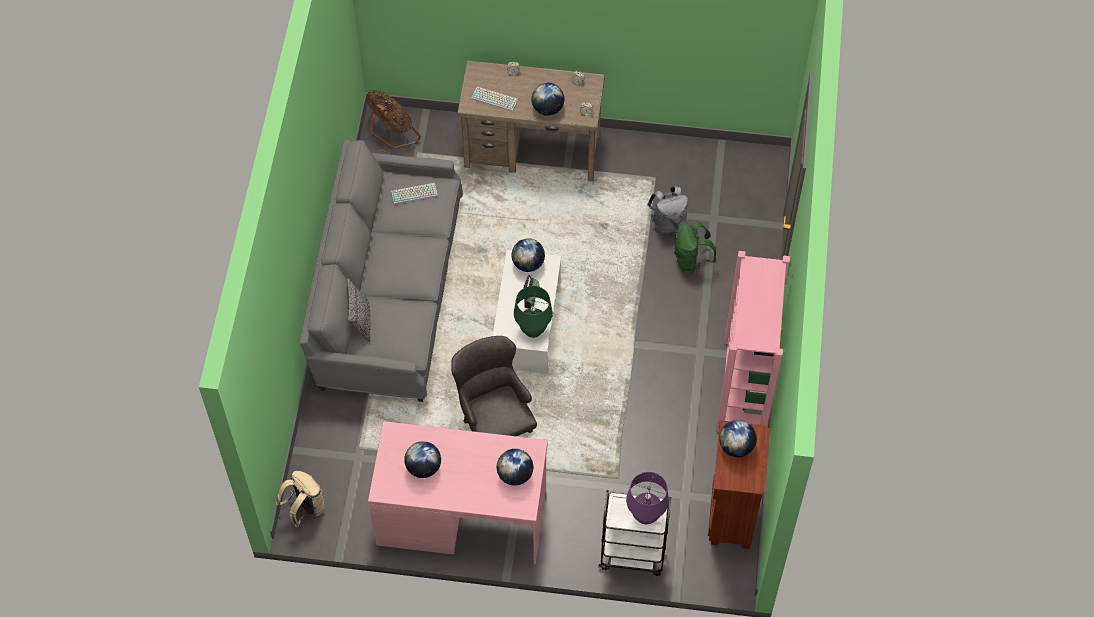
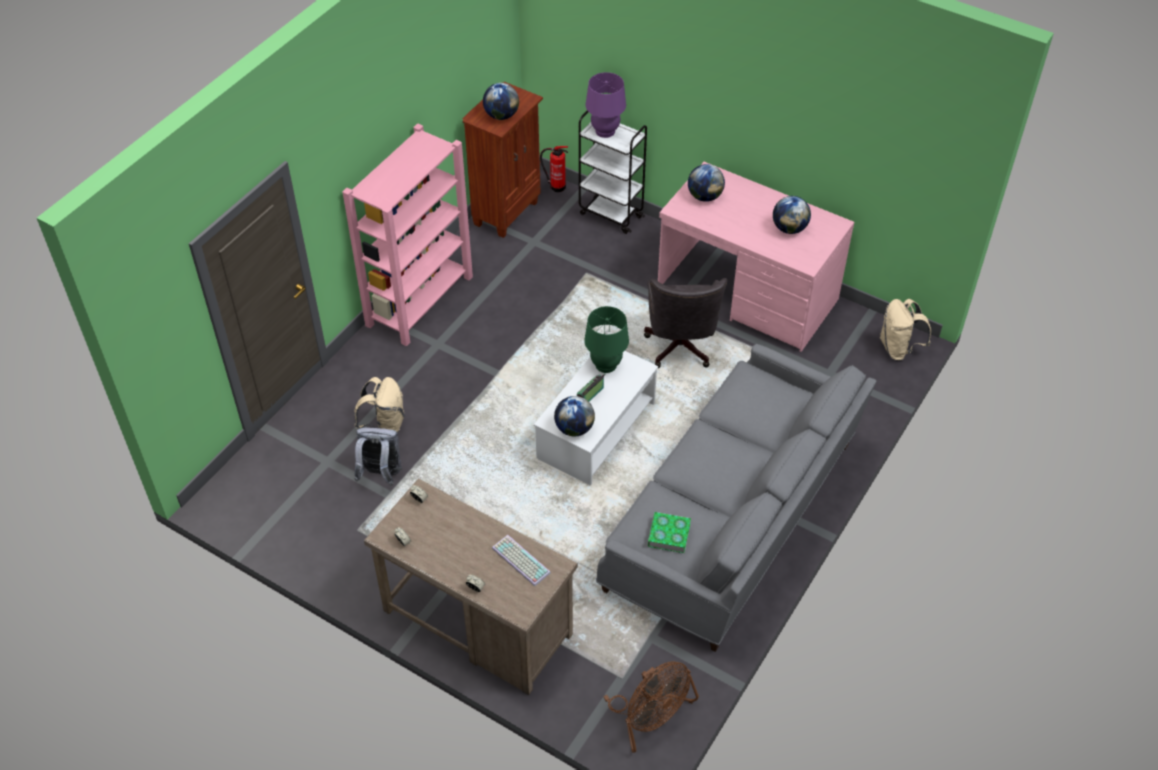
camera: 155 degrees left, 10 degrees down
grey pillow [347,279,370,342] -> none
brown fan [366,90,421,155] -> brown fan turned 105 degrees counterclockwise [603,662,699,753]
keyboard [391,183,438,205] -> book [648,512,691,553]
globe [532,83,564,116] -> none
green backpack [674,223,716,274] -> beige backpack [354,377,405,433]
none -> fire extinguisher [540,146,568,192]

